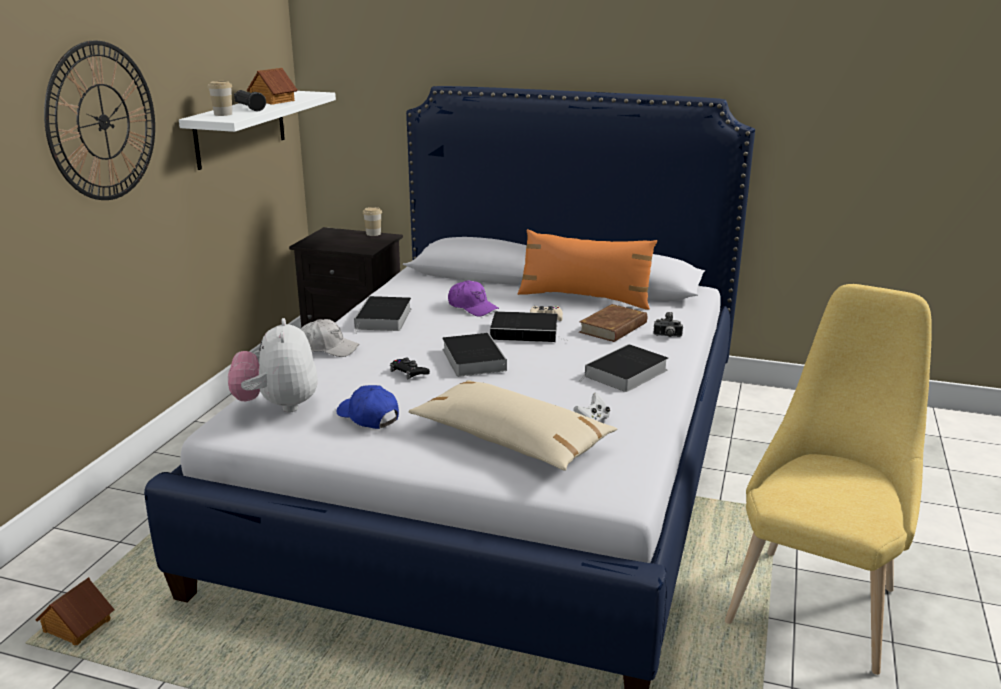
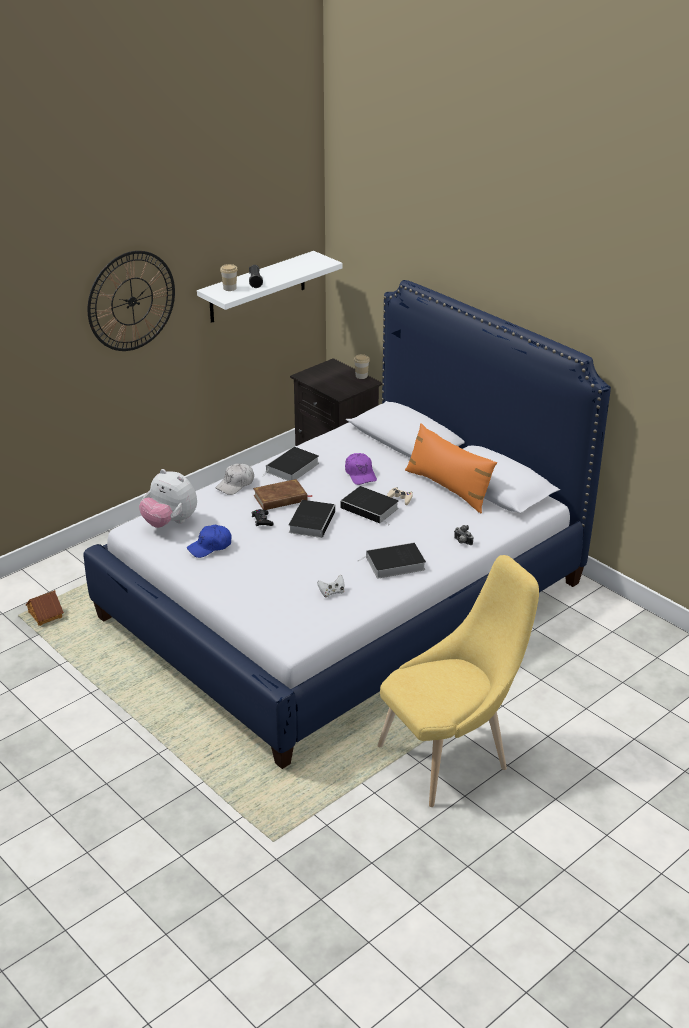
camera: 30 degrees right, 10 degrees up
plush toy [228,318,318,413] -> plush toy turned 75 degrees counterclockwise [139,469,197,528]
toy house [247,68,298,105] -> none
white cap [301,319,359,357] -> white cap turned 90 degrees clockwise [216,463,254,495]
blue cap [336,385,399,429] -> blue cap turned 105 degrees counterclockwise [187,525,232,558]
beige pillow [409,380,617,471] -> none
brown book [579,304,647,342] -> brown book moved to [253,479,313,510]

